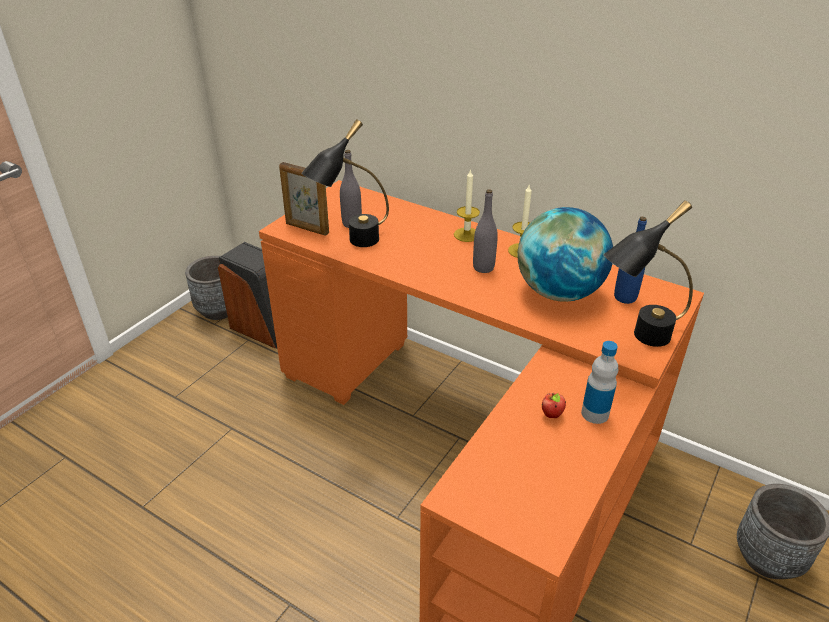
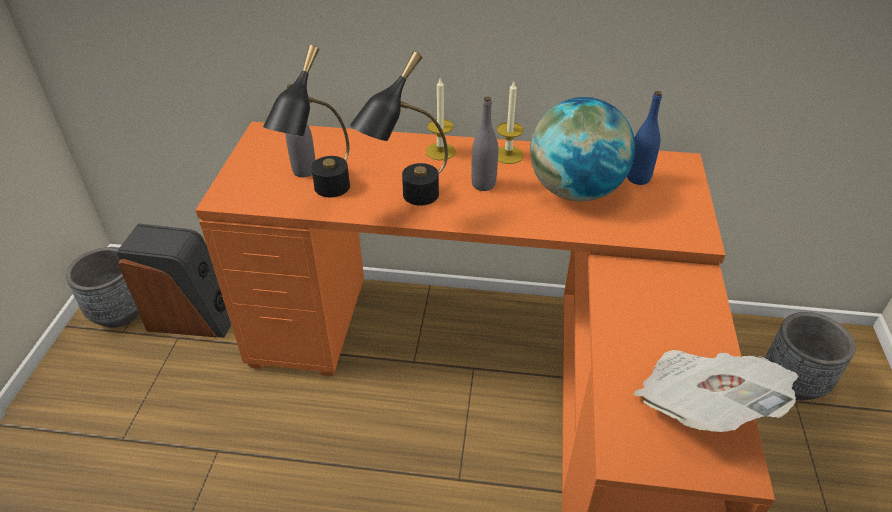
camera: 25 degrees left, 5 degrees up
picture frame [279,162,329,236] -> none
apple [542,393,566,418] -> none
bottle [581,341,618,424] -> none
black table lamp [603,200,693,347] -> black table lamp moved to [349,51,448,206]
none -> newspaper [634,350,799,432]

